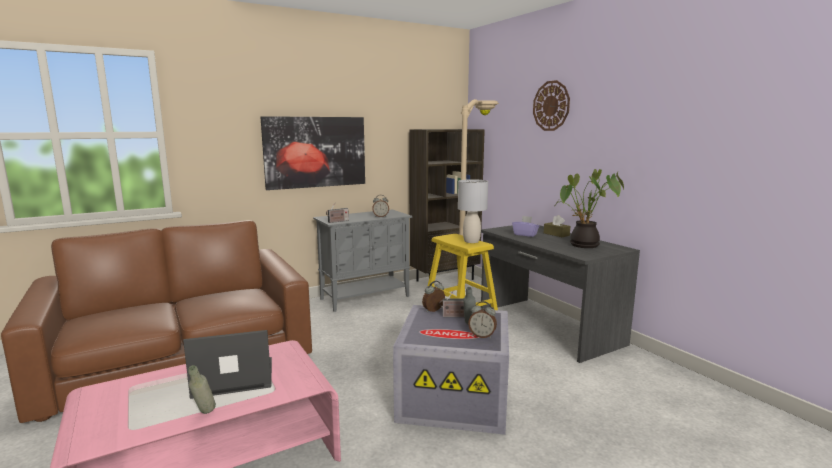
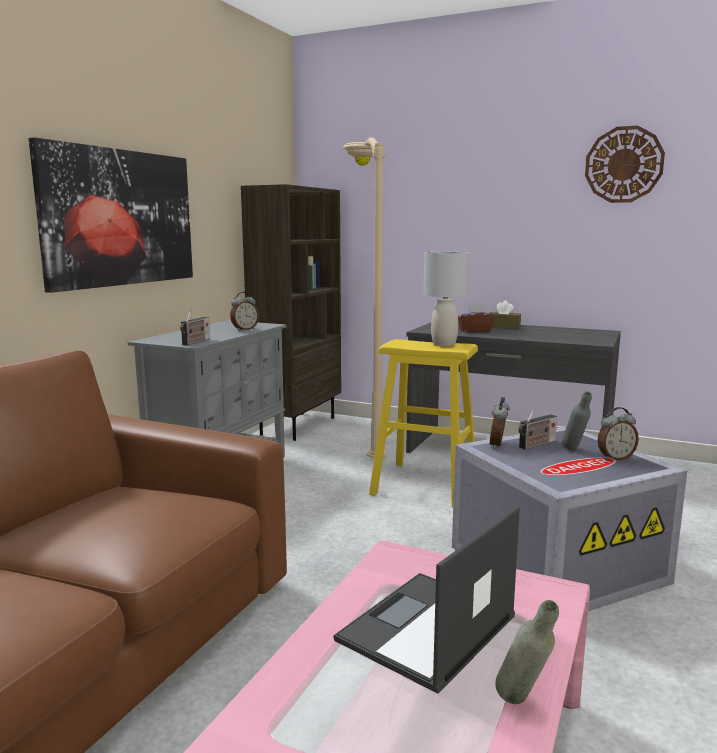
camera: 35 degrees left, 0 degrees up
purple tissue box [512,216,539,237] -> brown tissue box [458,305,495,333]
wall clock [533,80,570,131] -> wall clock moved to [585,126,665,203]
potted plant [554,169,624,248] -> none

